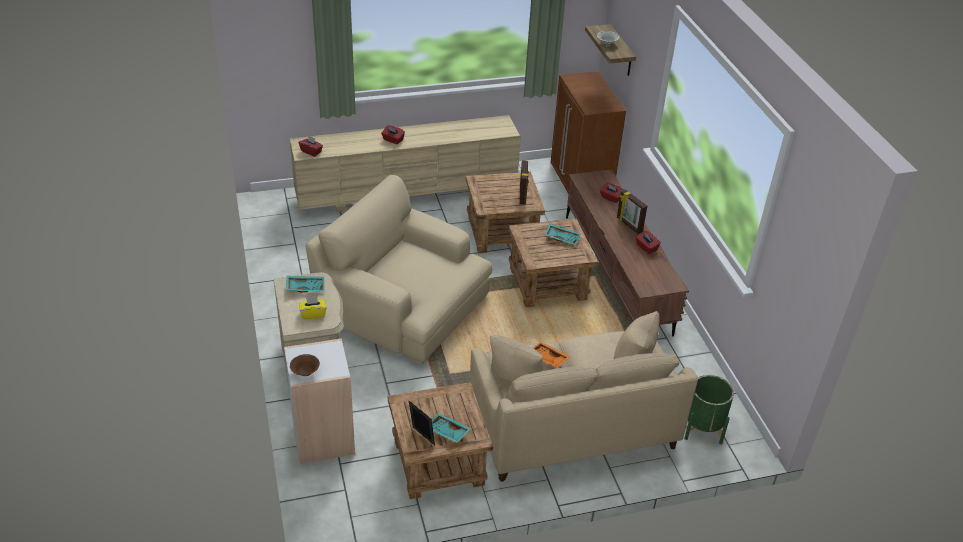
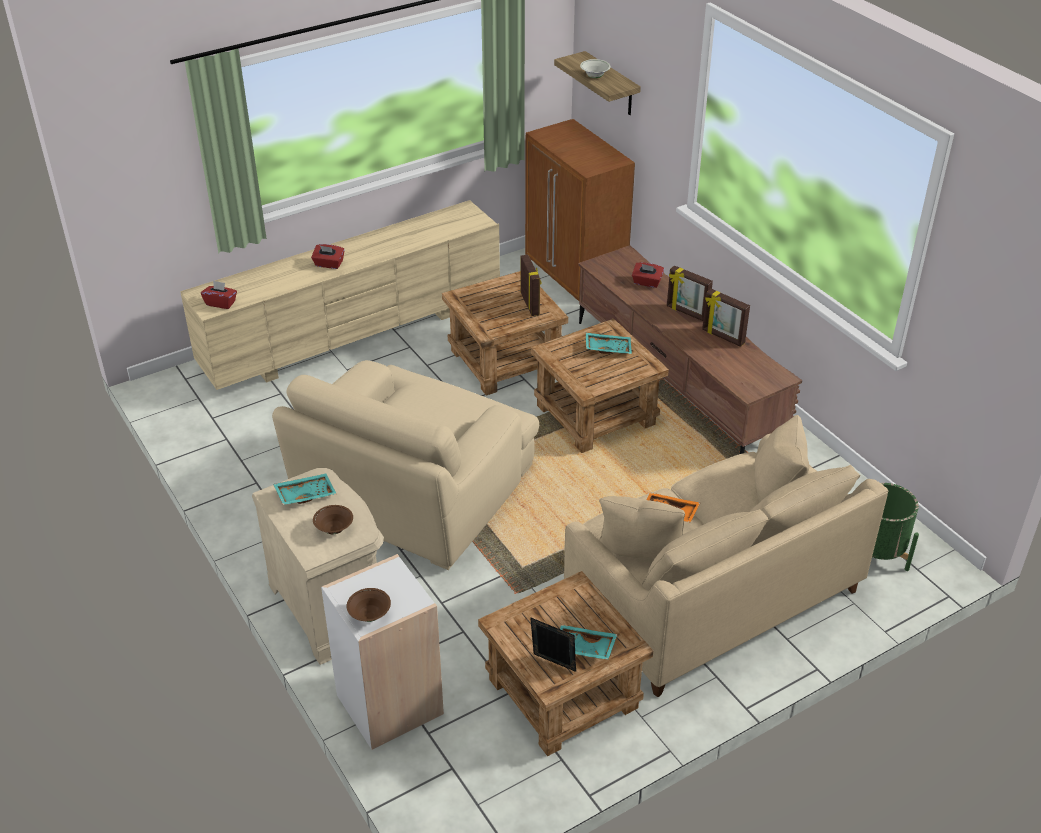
camera: 15 degrees left, 0 degrees up
yellow tissue box [299,297,326,319] -> brown bowl [313,505,353,534]
beige armchair [306,175,493,365] -> beige armchair turned 75 degrees counterclockwise [272,360,539,570]
red tissue box [636,231,661,254] -> picture frame [702,289,750,347]

